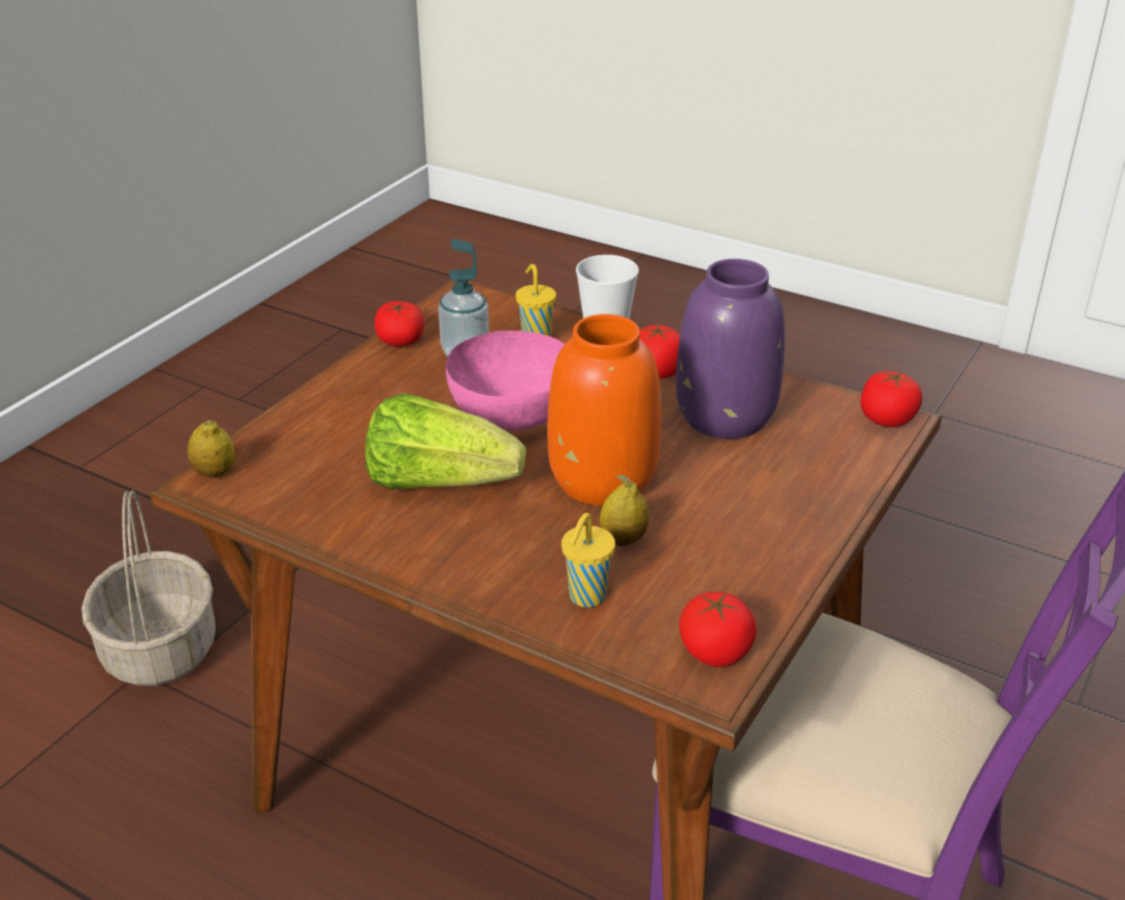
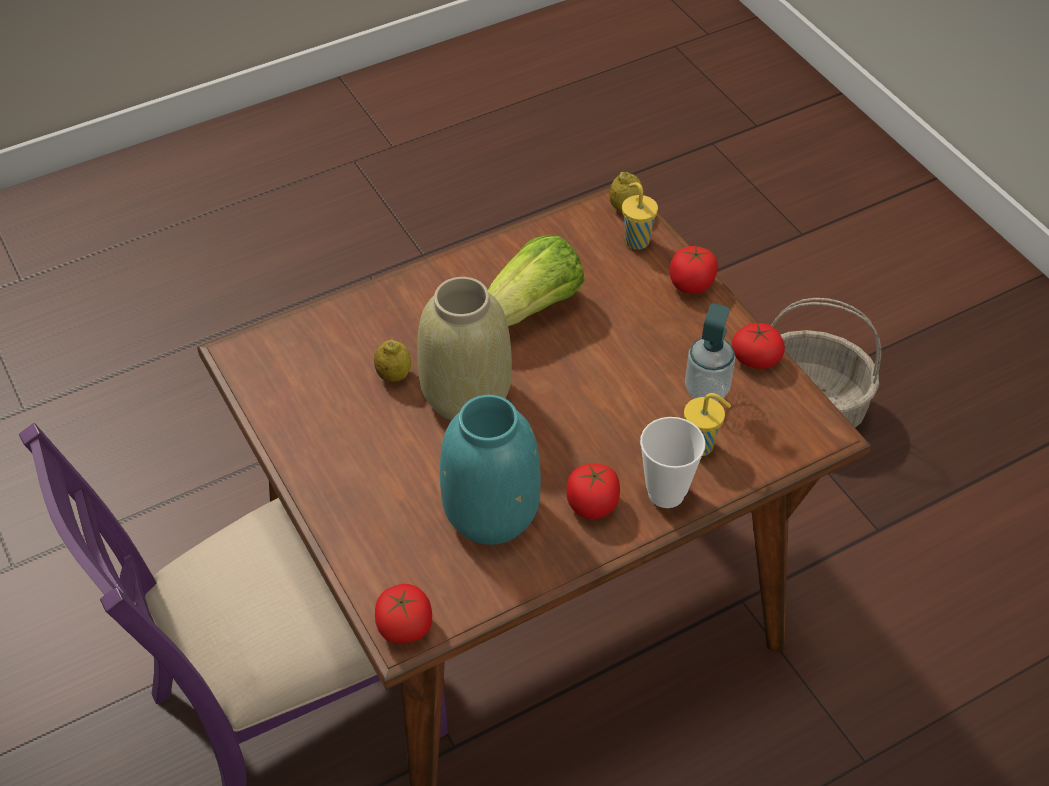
camera: 120 degrees right, 15 degrees up
pink bowl [446,331,565,430] -> none
orange vase [547,314,661,506] -> beige vase [417,277,512,420]
yellow cup [561,513,615,607] -> yellow cup moved to [622,182,658,250]
purple vase [676,259,785,439] -> turquoise vase [440,395,541,545]
tomato [679,592,757,667] -> tomato moved to [670,245,718,294]

